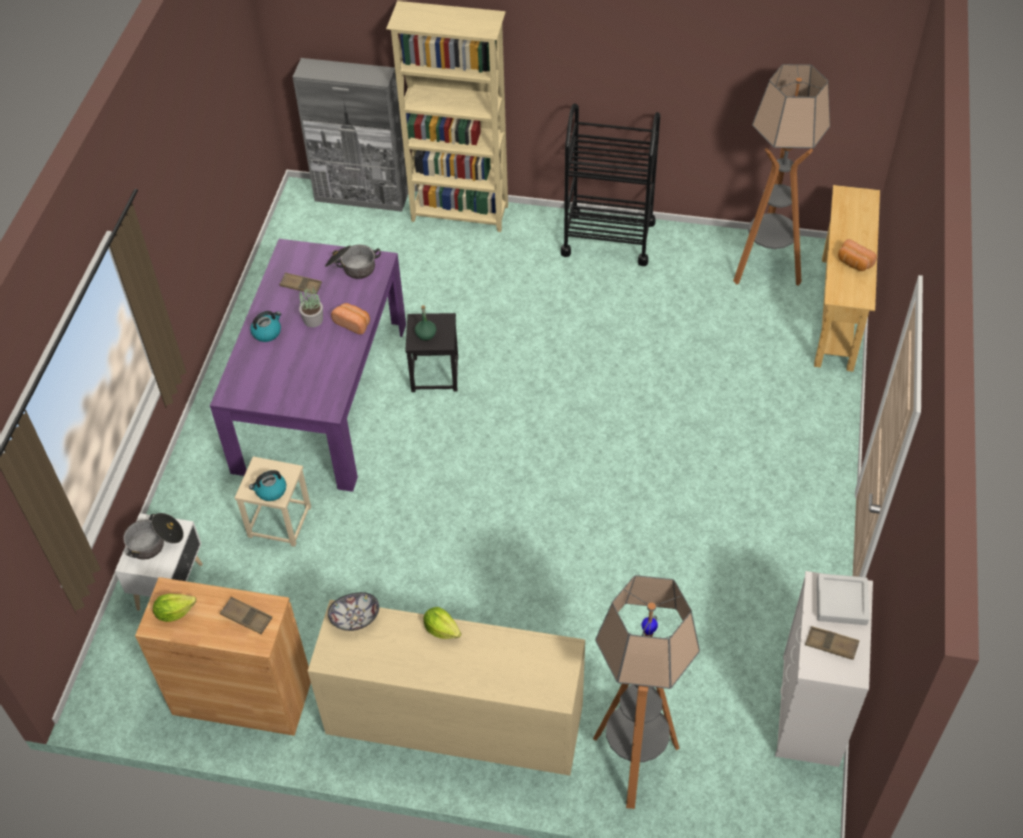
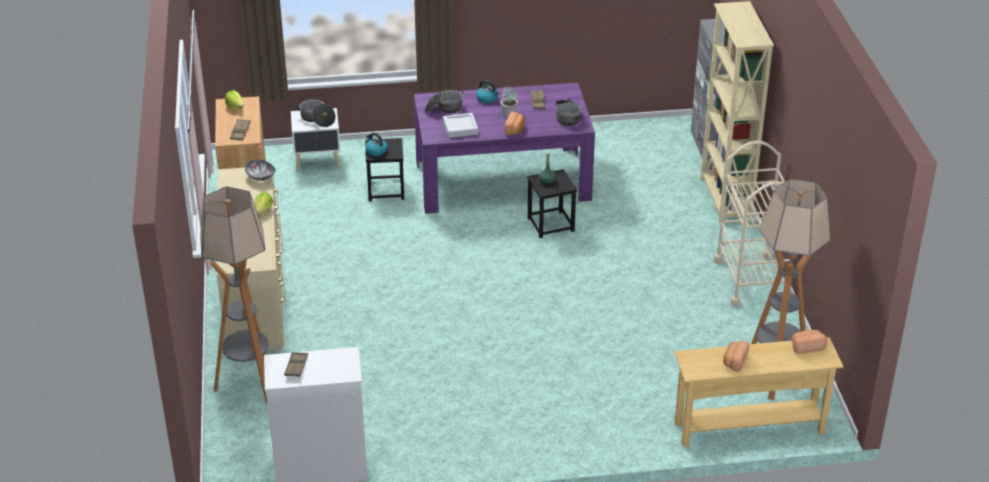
camera: 70 degrees right, 15 degrees down
beige stool [235,456,311,547] -> black stool [365,138,404,201]
black cart [561,103,660,266] -> beige cart [714,141,790,307]
grey tray [817,573,869,625] -> grey tray moved to [443,113,478,138]
none -> cooking pot [425,89,463,113]
none -> bread [792,330,827,353]

